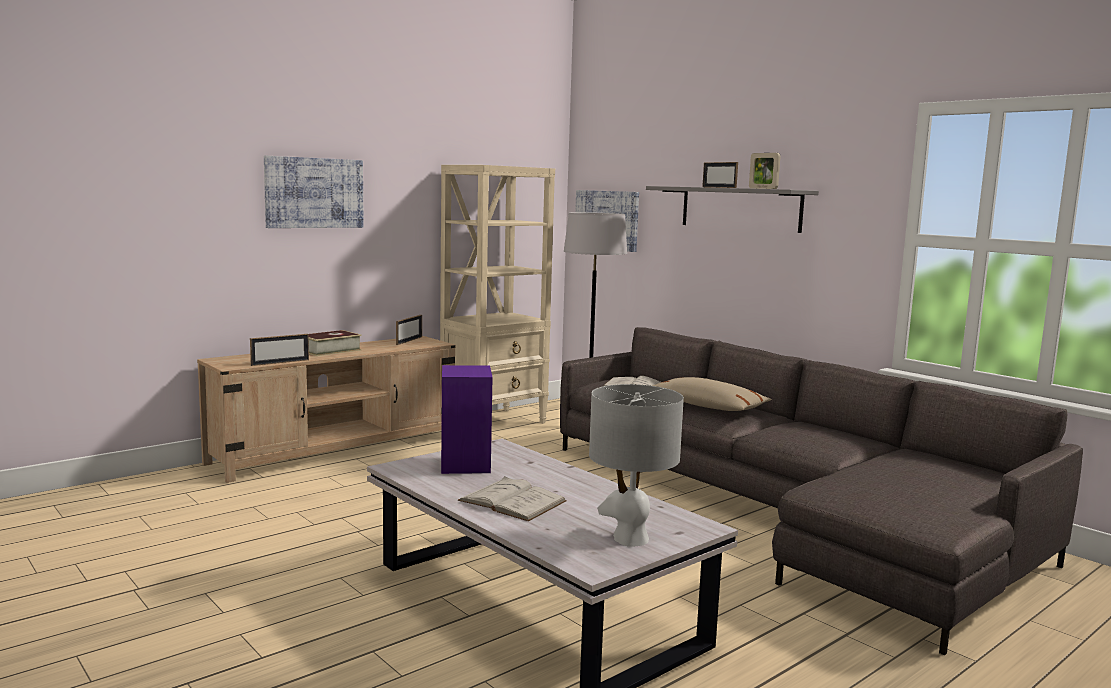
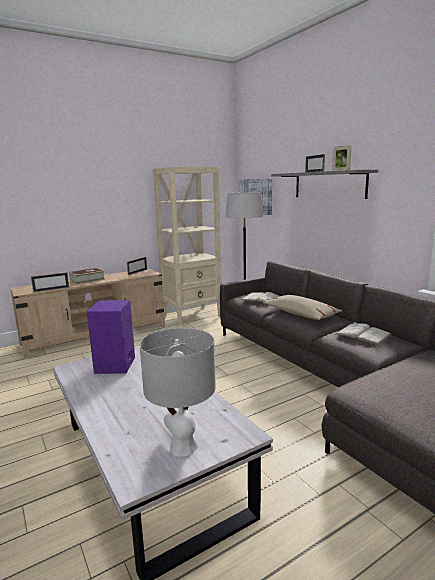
camera: 10 degrees right, 5 degrees up
picture [264,156,364,228] -> none
white book [458,476,567,521] -> white book moved to [336,322,392,345]

